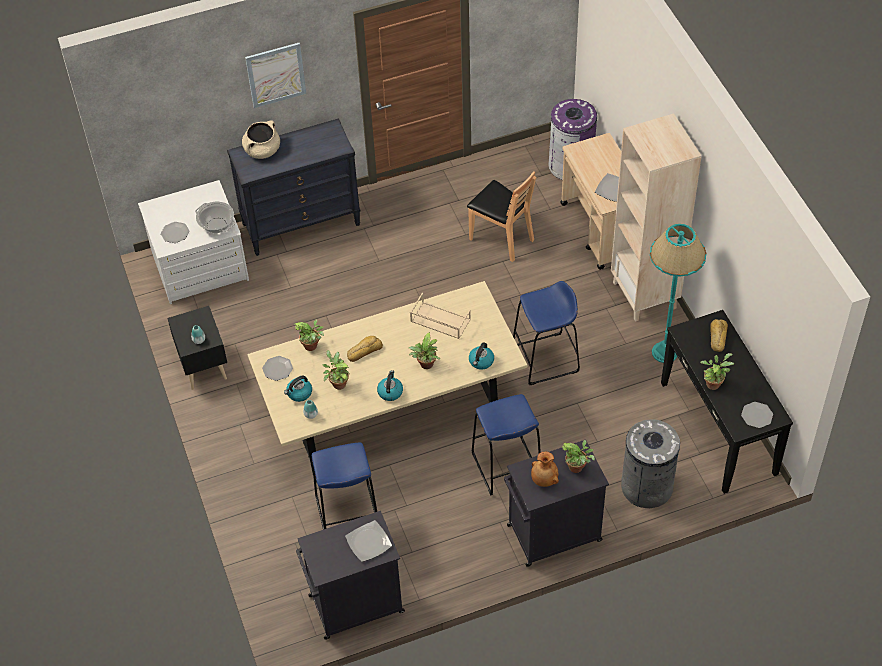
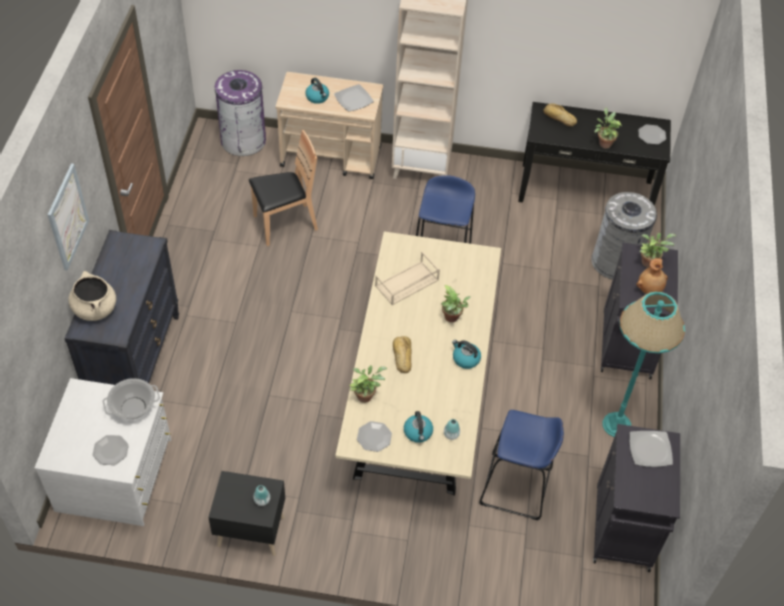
camera: 65 degrees left, 0 degrees up
potted plant [322,350,349,390] -> none
kettle [469,342,494,370] -> kettle moved to [305,78,329,104]
blue stool [472,394,541,496] -> none
turquoise floor lamp [650,223,706,363] -> turquoise floor lamp moved to [603,291,685,437]

